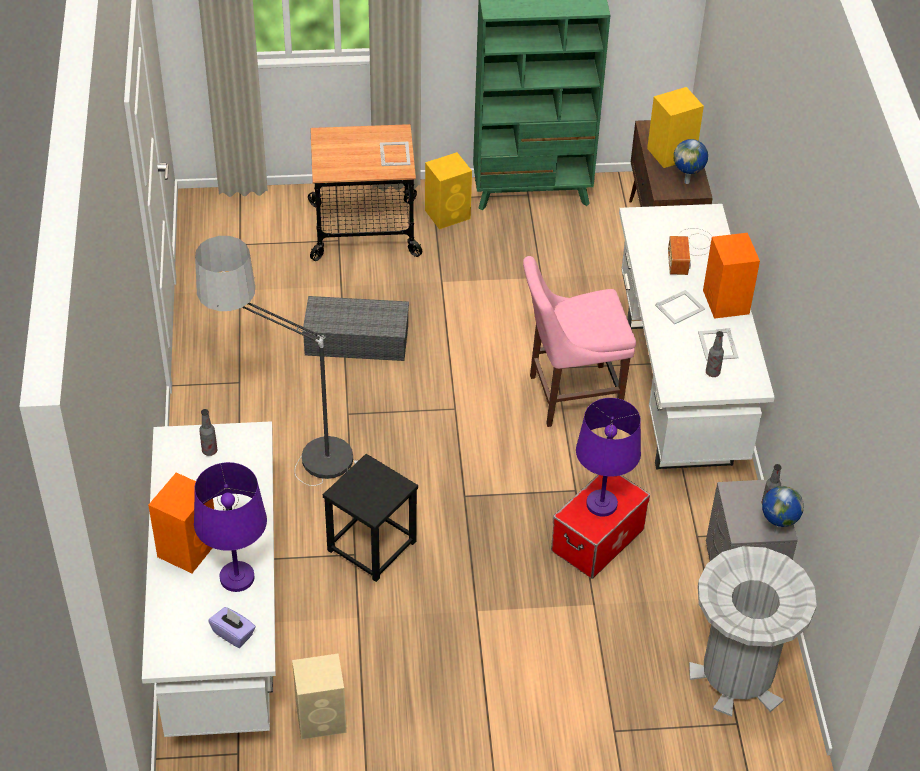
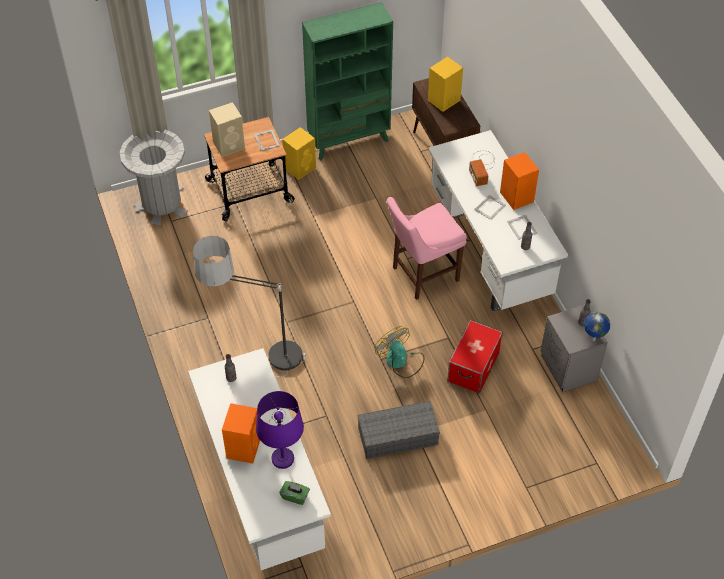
camera: 15 degrees left, 5 degrees up
purple tissue box [208,607,256,648] -> green tissue box [279,481,310,505]
beige speaker [292,654,347,740] -> beige speaker moved to [209,102,245,157]
grey storage box [302,296,409,361] -> grey storage box moved to [358,401,440,459]
black stool [323,454,418,582] -> none
purple table lamp [576,398,641,517] -> none
globe [674,139,708,184] -> none
grey trash can [689,546,817,717] -> grey trash can moved to [120,130,188,225]
none -> fan [375,326,425,378]

